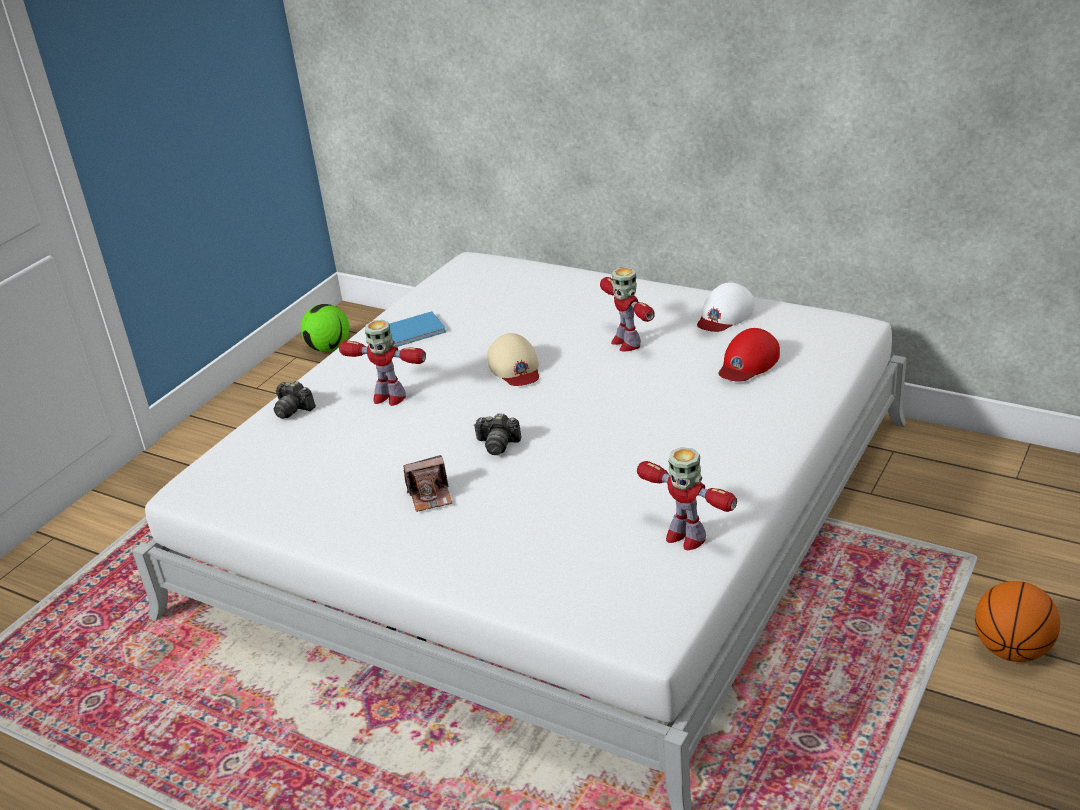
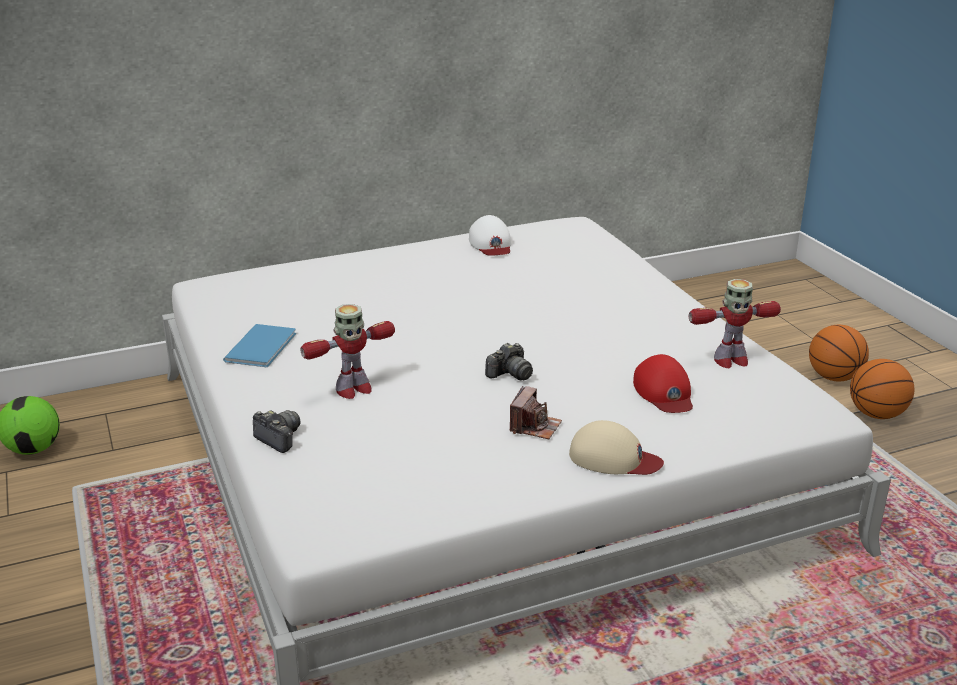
camera: 55 degrees left, 5 degrees down
camera [274,381,316,419] -> camera turned 120 degrees counterclockwise [253,410,300,453]
beige cap [488,333,539,386] -> beige cap moved to [569,420,664,475]
toy robot [600,267,655,351] -> none
red cap [719,328,780,382] -> red cap moved to [633,354,693,413]
none -> basketball [850,359,914,419]

